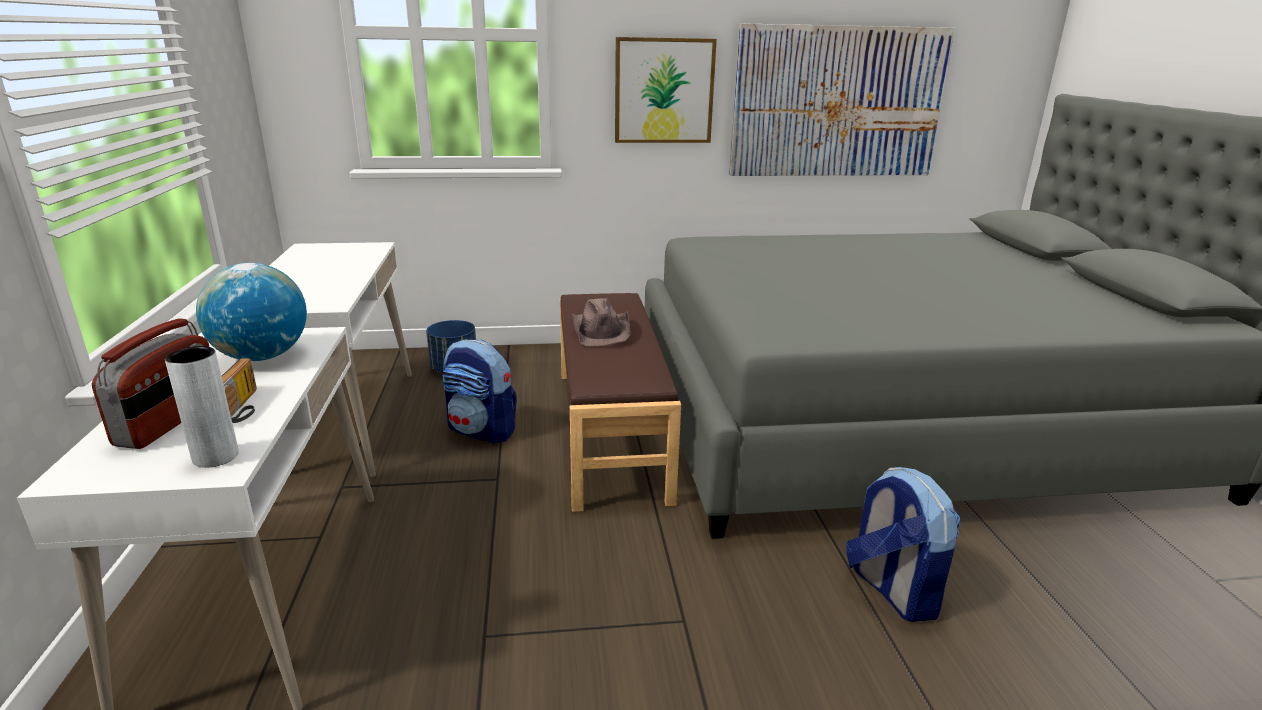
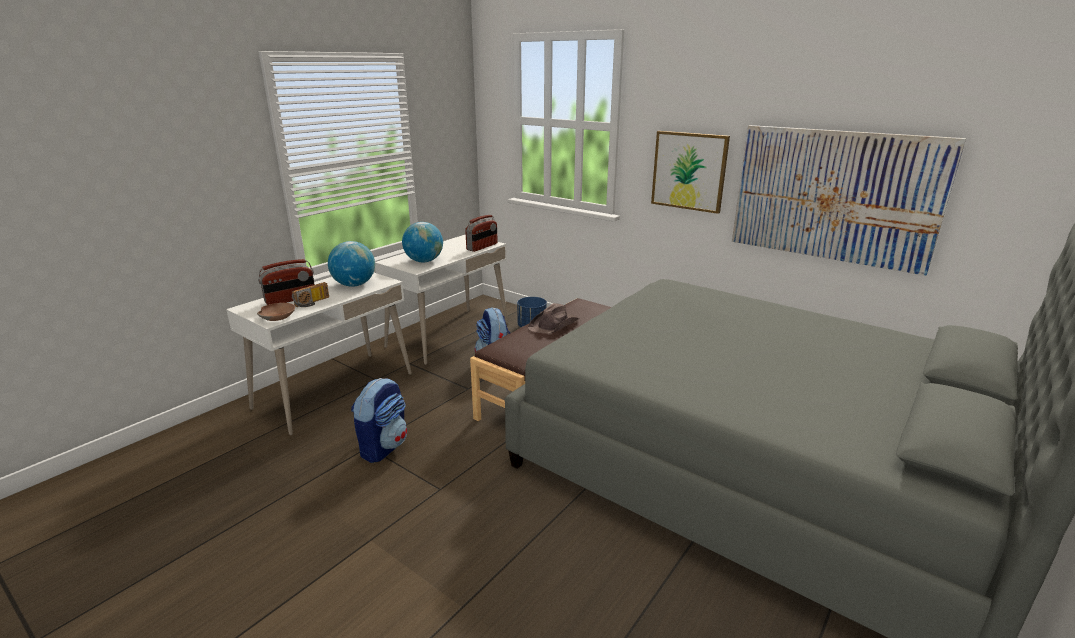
camera: 45 degrees right, 0 degrees up
grey vase [165,346,239,468] -> brown bowl [257,303,295,321]
backpack [846,467,960,622] -> backpack moved to [351,378,407,463]
none -> globe [402,222,443,262]
none -> radio [465,215,498,252]

